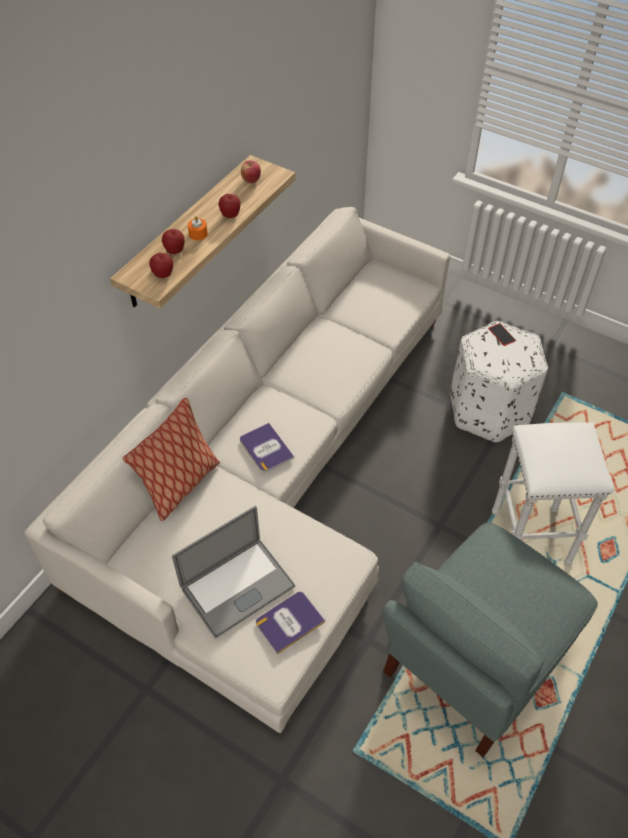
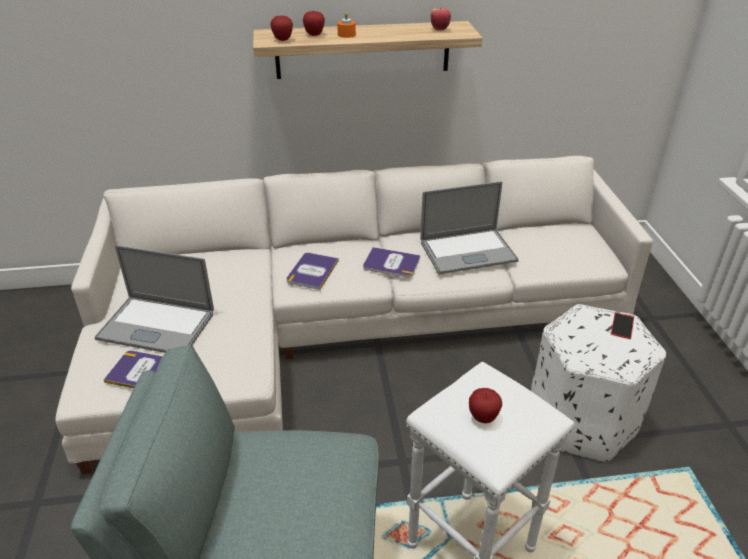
camera: 50 degrees right, 15 degrees down
pillow [122,398,220,521] -> none
apple [218,194,241,218] -> apple moved to [469,388,502,423]
none -> book [363,247,420,278]
none -> laptop [420,181,519,274]

